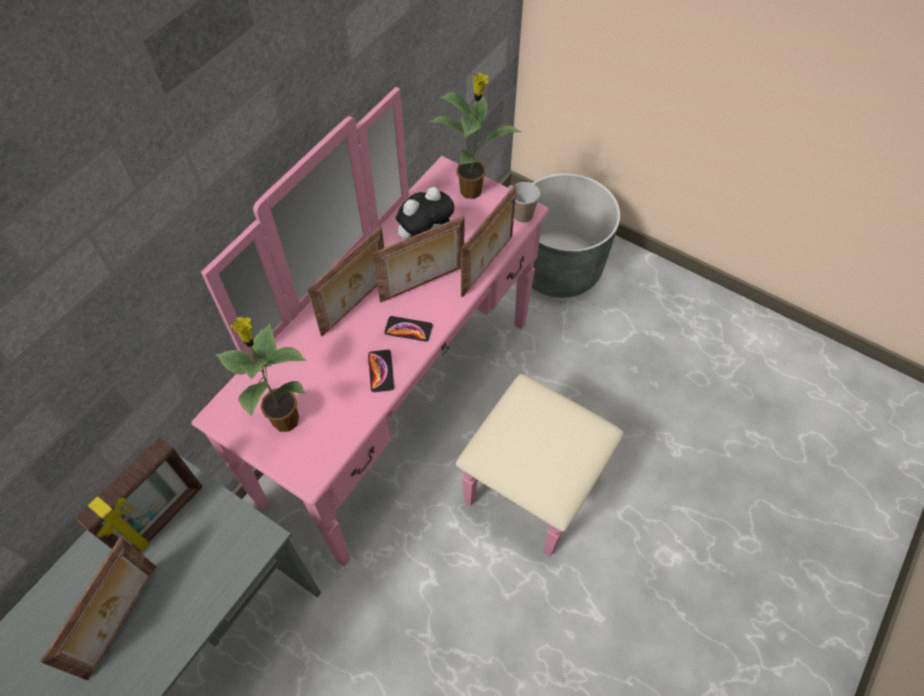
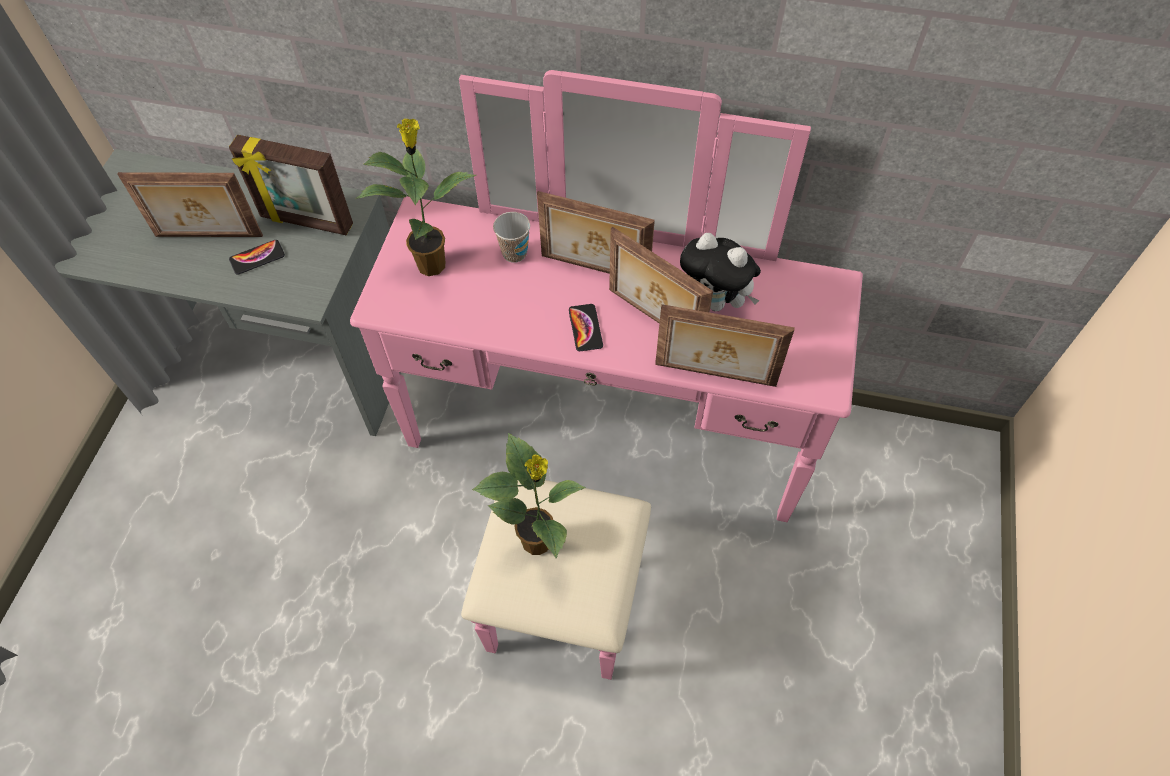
camera: 70 degrees right, 0 degrees up
phone [368,350,394,392] -> phone moved to [229,240,285,275]
potted plant [429,73,522,199] -> potted plant moved to [472,433,586,558]
cup [514,182,540,223] -> cup moved to [493,212,530,263]
grey planter [532,173,620,298] -> none

